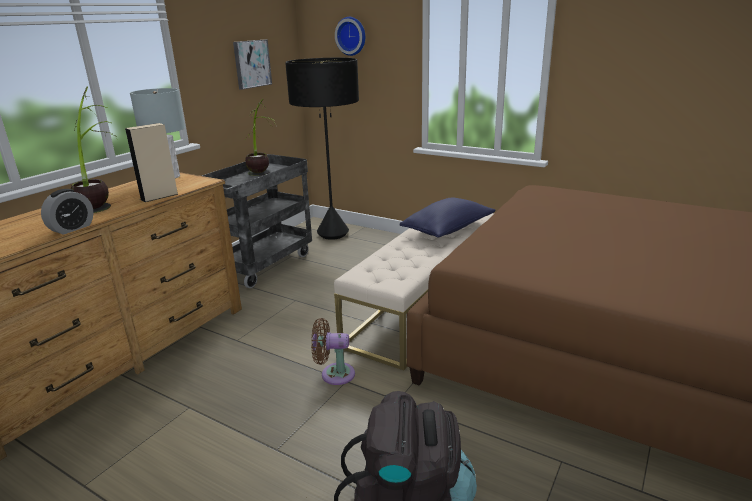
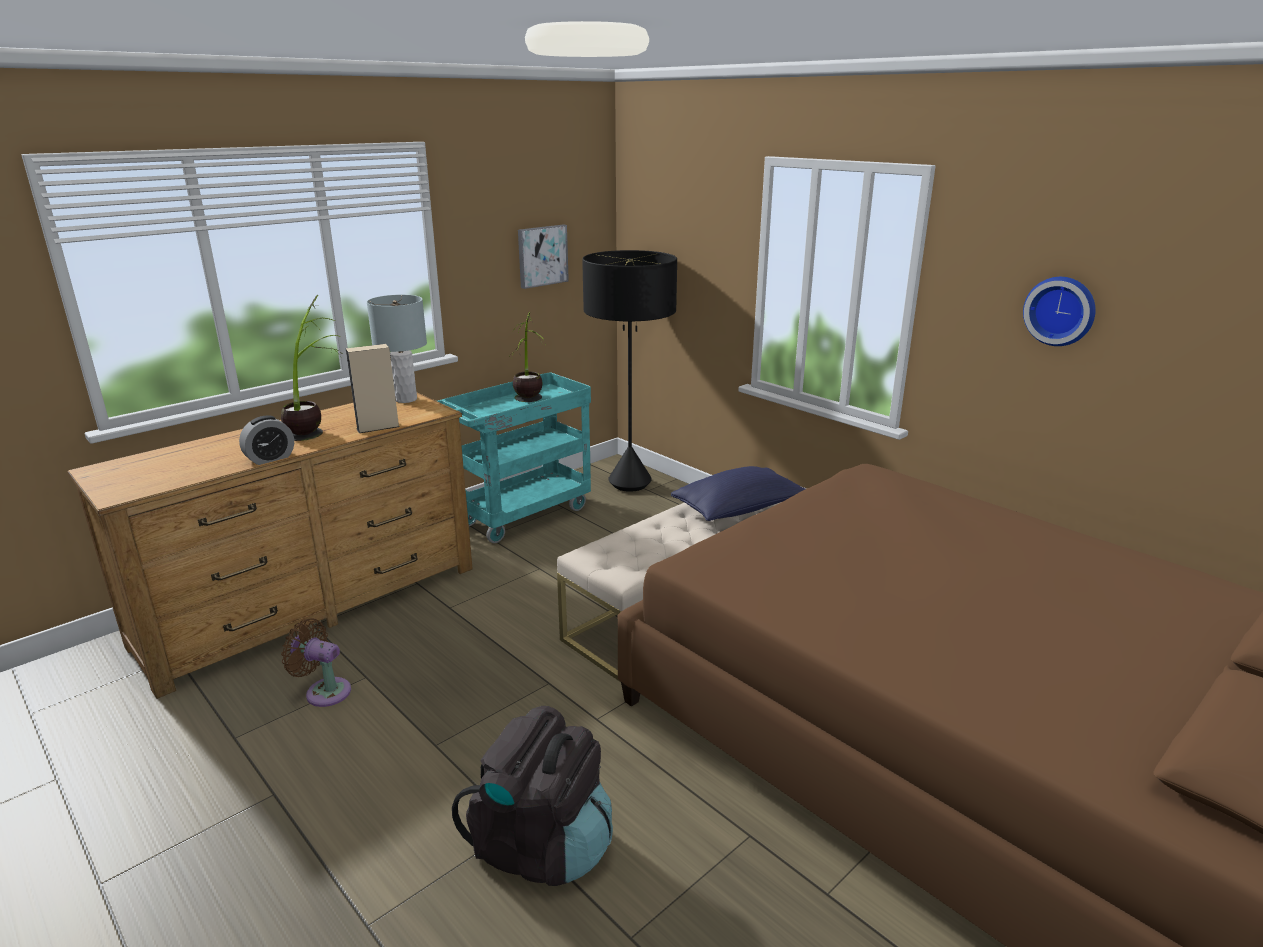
camera: 15 degrees right, 0 degrees up
black cart [202,154,312,288] -> turquoise cart [437,372,591,543]
brown fan [311,318,355,385] -> brown fan moved to [281,618,351,707]
wall clock [335,17,365,56] -> wall clock moved to [1023,277,1096,346]

